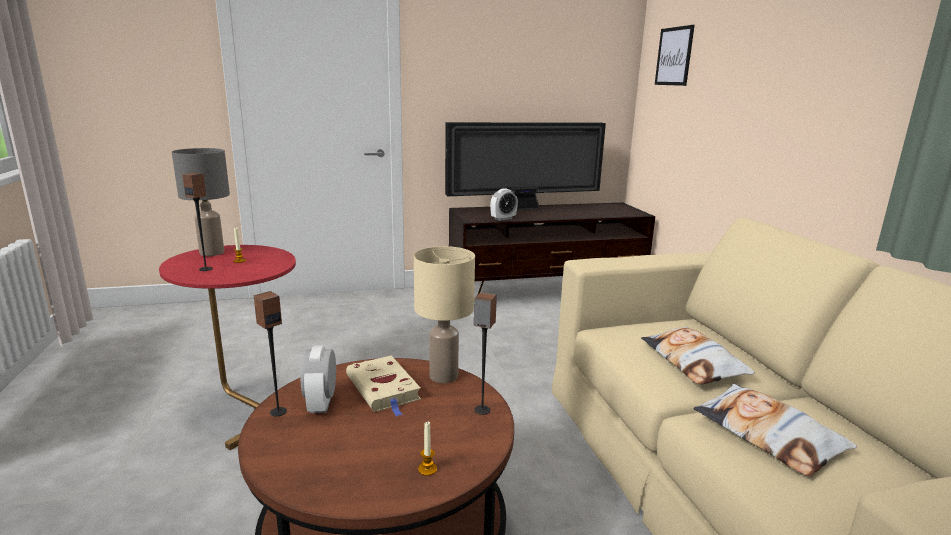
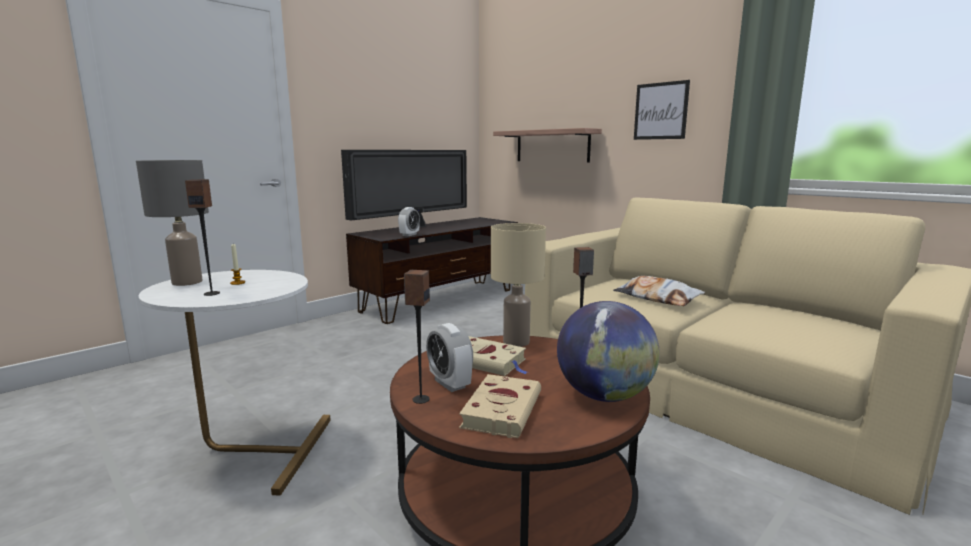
camera: 30 degrees left, 5 degrees down
red side table [159,245,296,450] -> white side table [139,270,331,495]
candle [418,422,437,476] -> globe [557,301,660,402]
picture [655,25,695,86] -> picture moved to [634,80,690,140]
pillow [693,384,857,477] -> none
none -> beige book [459,374,541,438]
none -> shelf [493,128,602,163]

